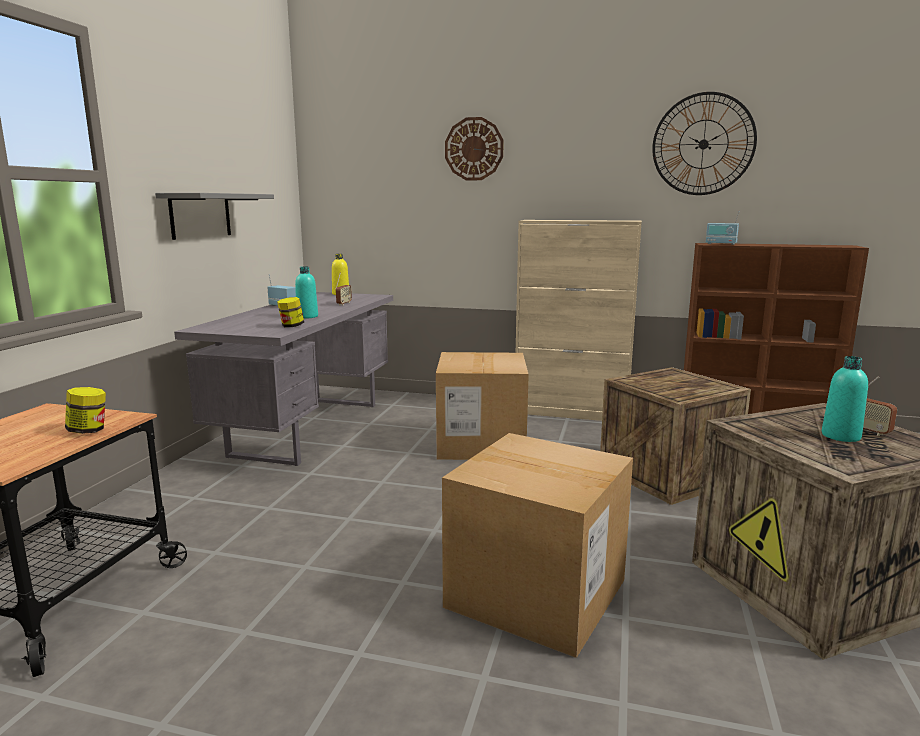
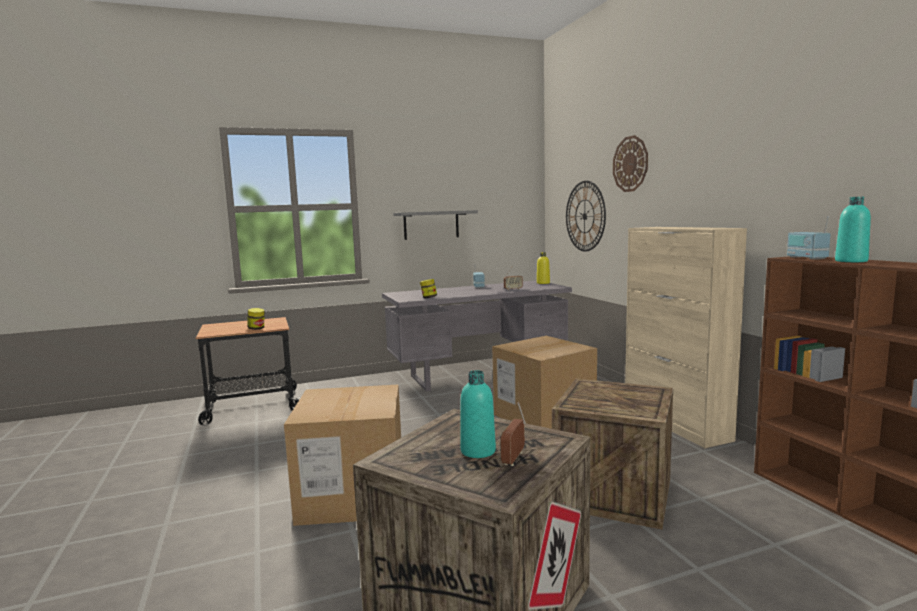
camera: 55 degrees right, 5 degrees down
turquoise bottle [295,266,318,318] -> turquoise bottle moved to [835,197,871,262]
wall clock [652,92,757,195] -> wall clock moved to [566,181,606,252]

